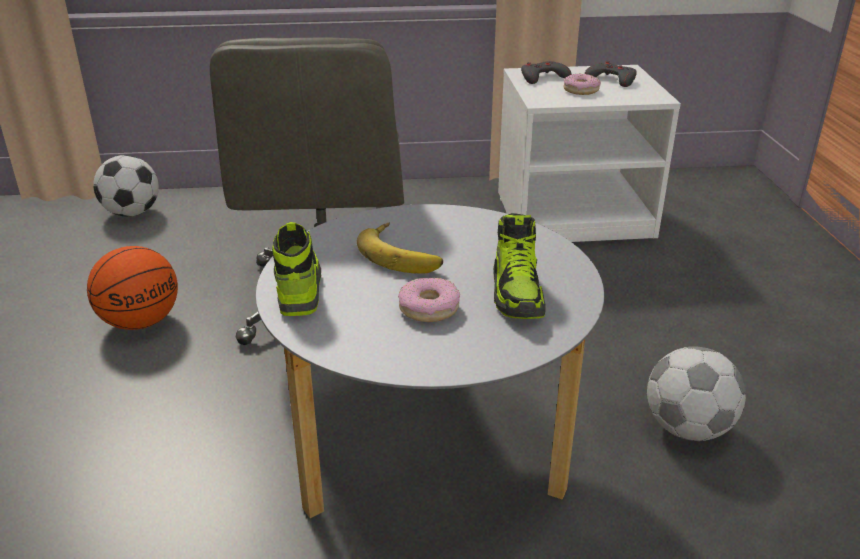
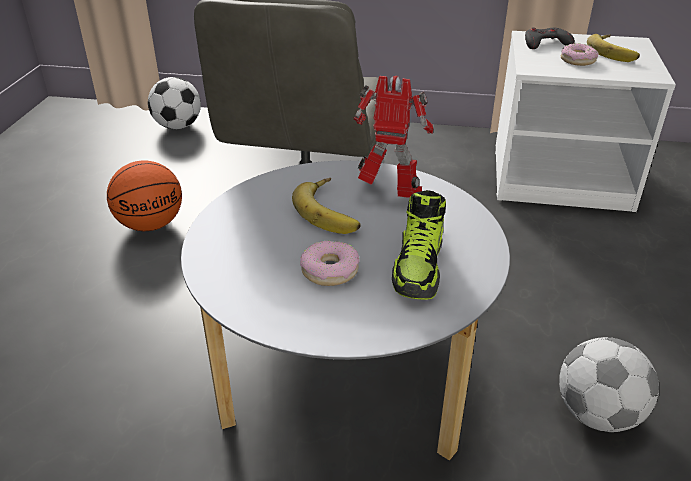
camera: 15 degrees right, 5 degrees up
shoe [272,222,321,316] -> none
grey game controller [584,61,637,87] -> banana [587,34,640,62]
none -> toy robot [353,76,433,198]

